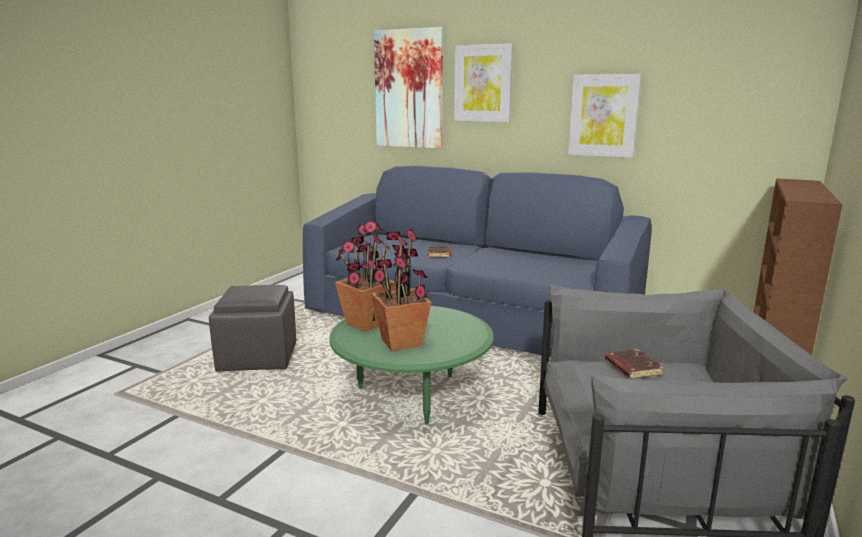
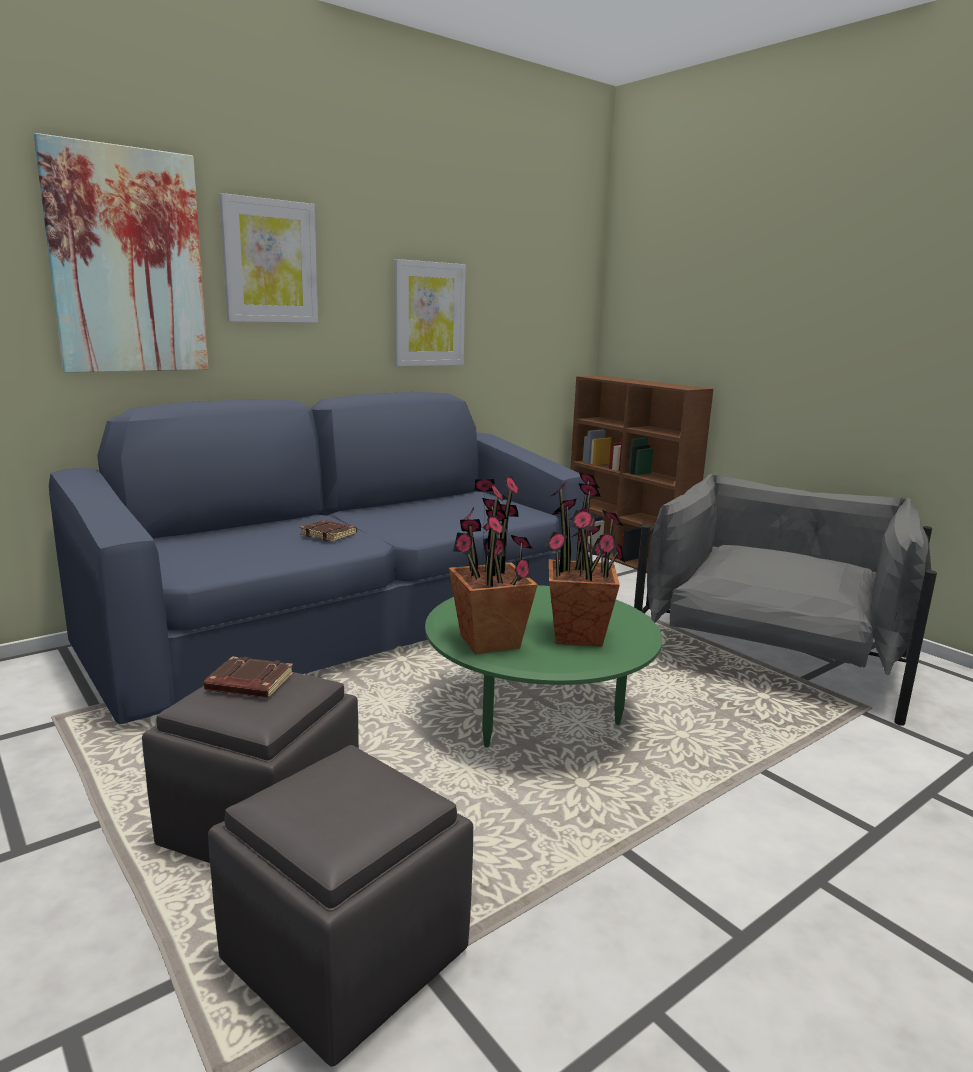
camera: 65 degrees left, 0 degrees up
brown book [605,349,664,379] -> brown book moved to [204,656,293,698]
none -> grey ottoman [208,745,473,1067]

